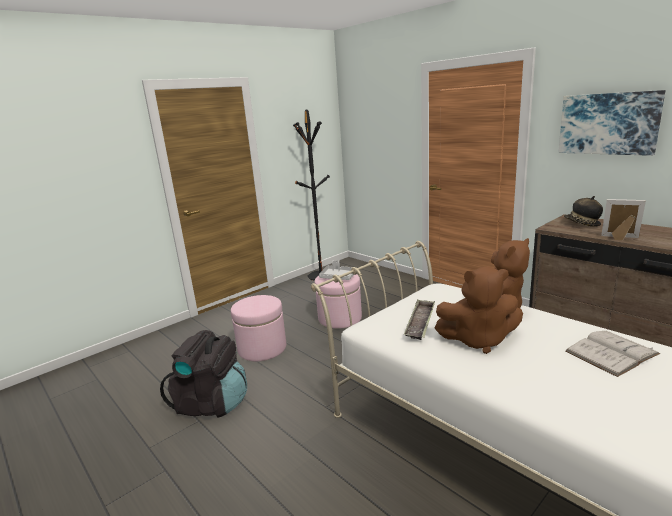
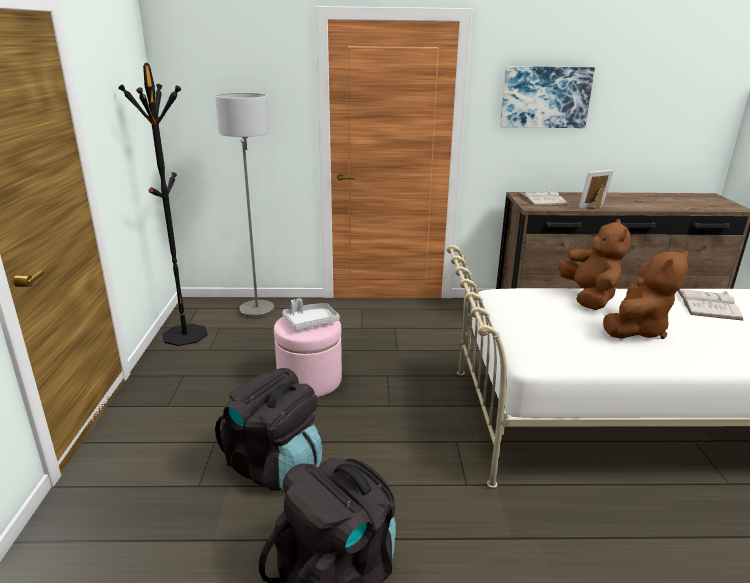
camera: 50 degrees left, 5 degrees up
pink ottoman [231,295,286,361] -> black backpack [215,368,322,491]
tray [404,299,435,340] -> none
hat [564,196,603,227] -> white book [518,189,568,206]
none -> grey floor lamp [215,93,275,319]

